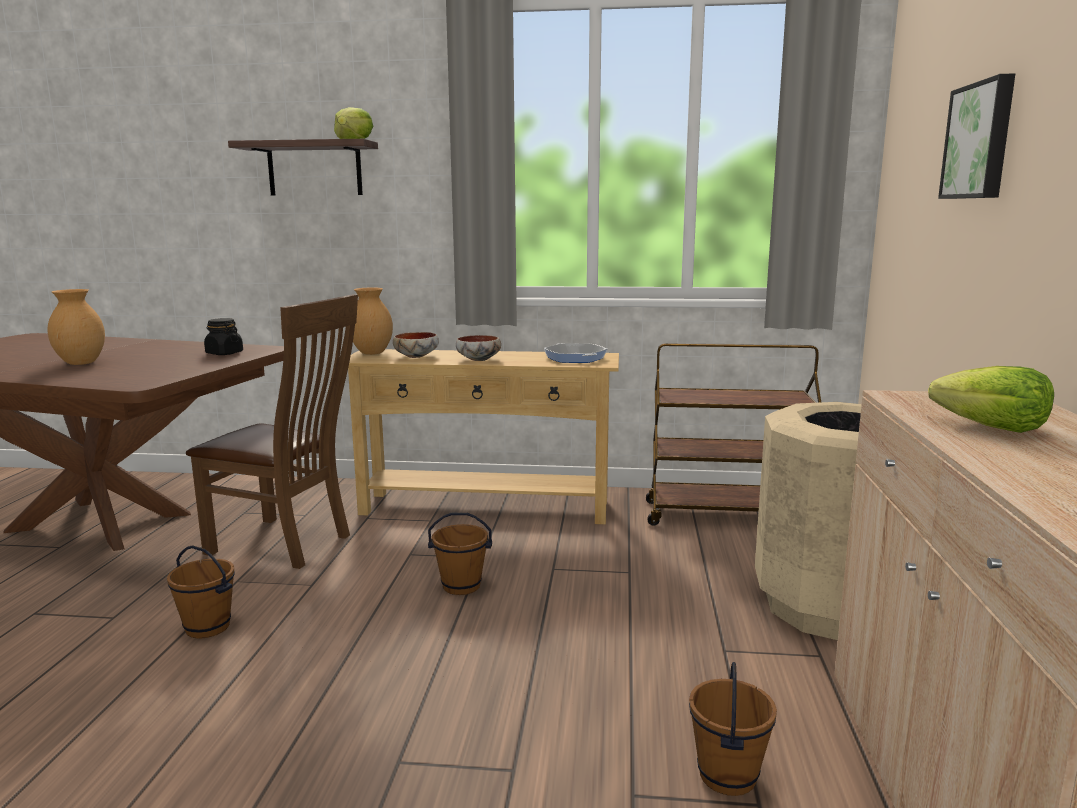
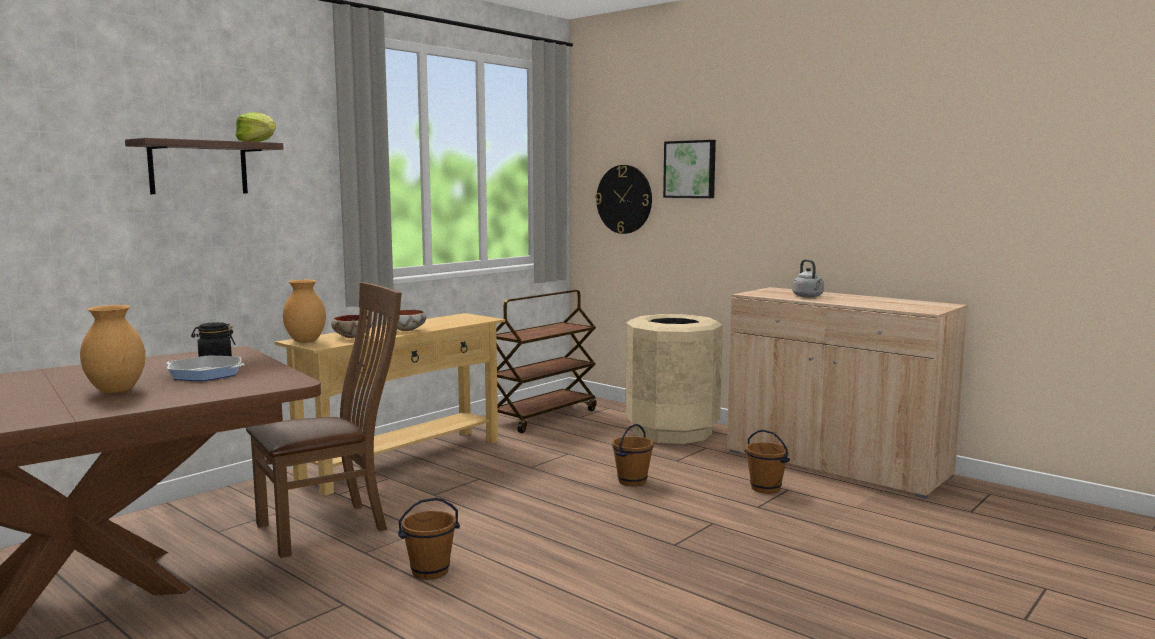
camera: 55 degrees left, 5 degrees down
brown bucket [428,512,492,595] -> brown bucket moved to [612,424,654,486]
frying pan [544,343,607,363] -> frying pan moved to [166,356,245,381]
lettuce [928,366,1054,433] -> grey kettle [792,259,824,298]
none -> wall clock [595,165,652,234]

